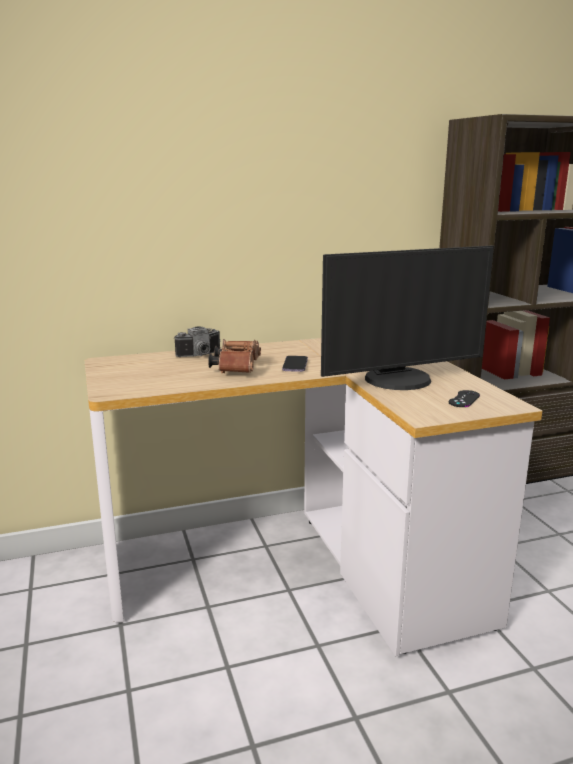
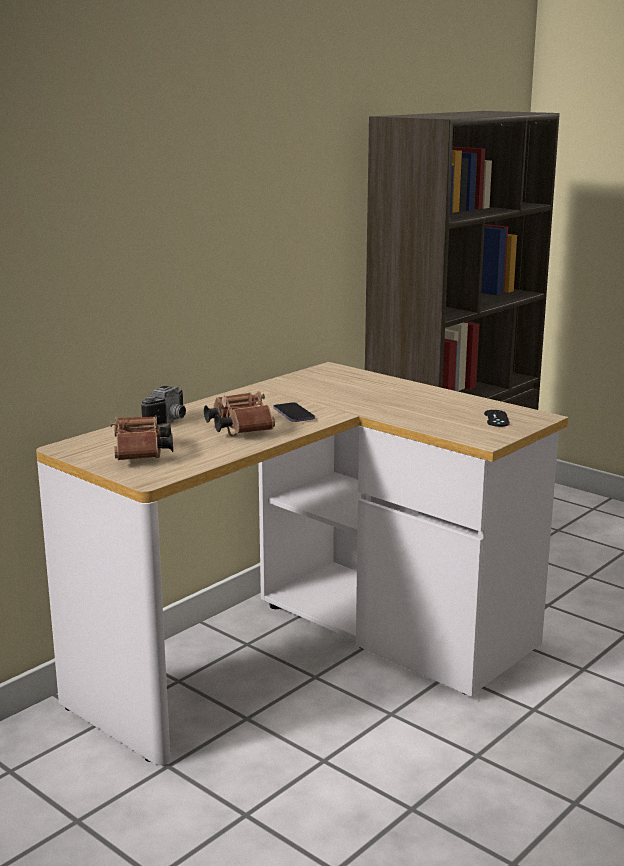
camera: 30 degrees left, 0 degrees up
monitor [321,246,494,390] -> none
none -> brown binoculars [111,415,173,460]

